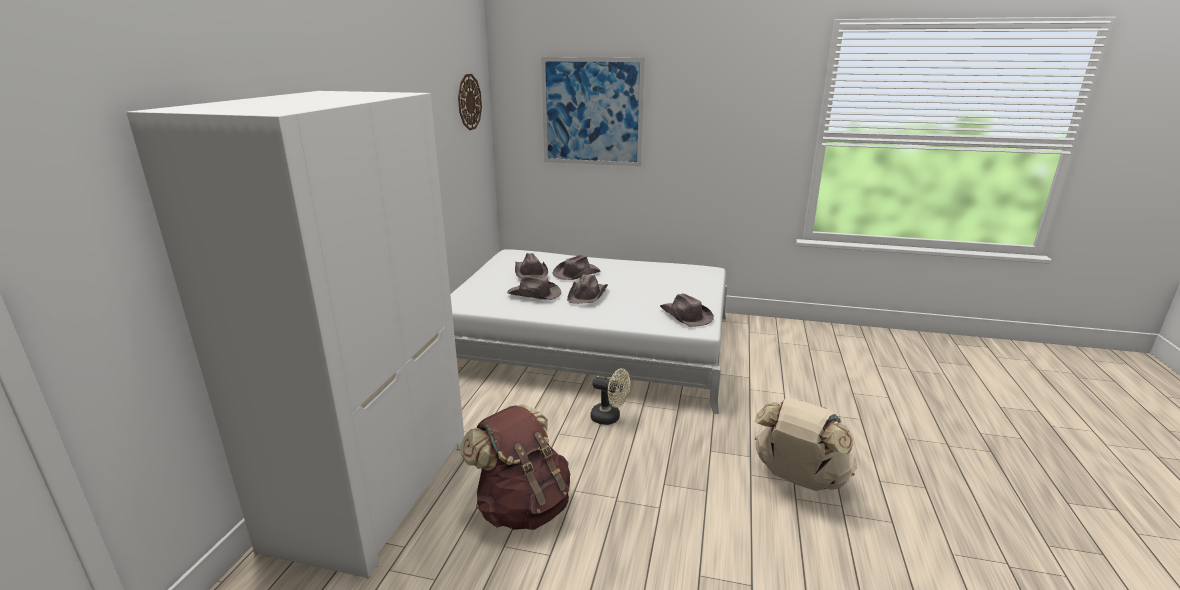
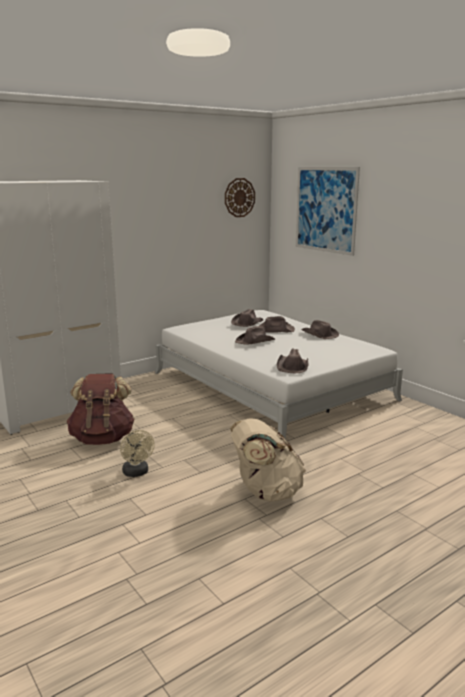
camera: 40 degrees right, 5 degrees down
brown hat [507,275,561,300] -> brown hat moved to [302,320,339,339]
beige fan [591,368,630,425] -> beige fan moved to [120,430,155,477]

